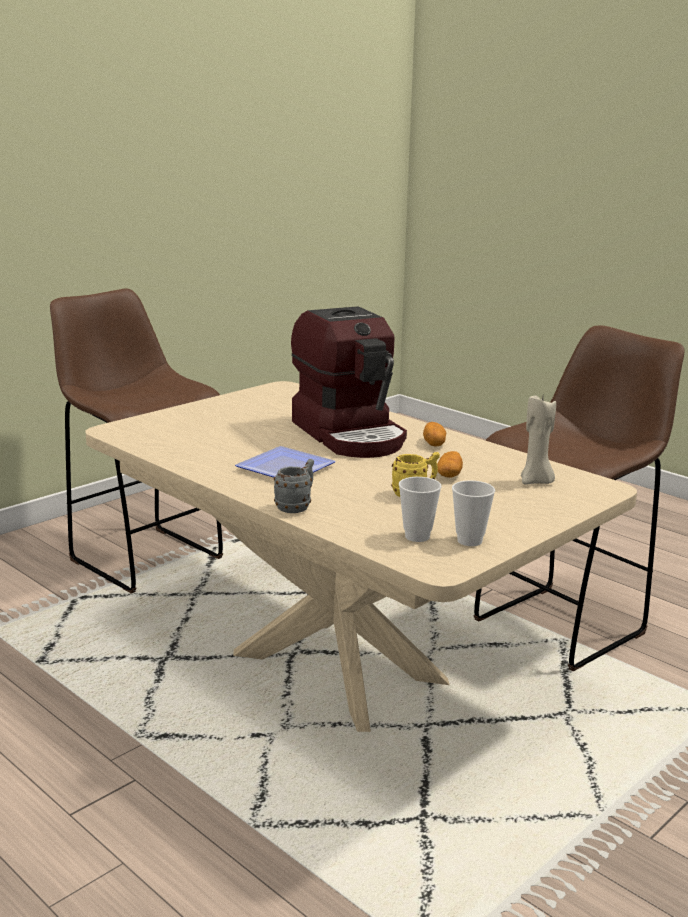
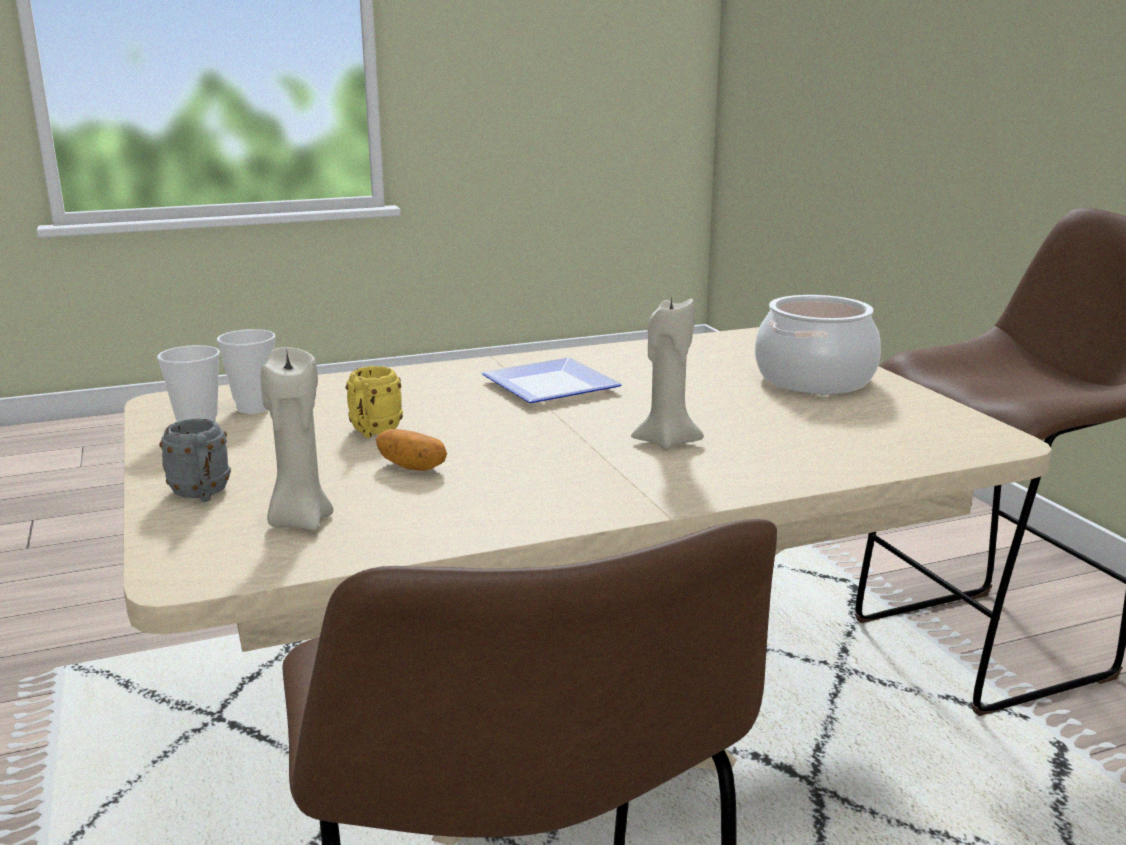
camera: 115 degrees right, 0 degrees up
grey mug [274,459,314,513] -> grey mug moved to [159,418,231,502]
coffee machine [291,306,407,458] -> beige candle [631,295,704,450]
potato [423,422,446,447] -> none
none -> cooking pot [755,295,881,394]

